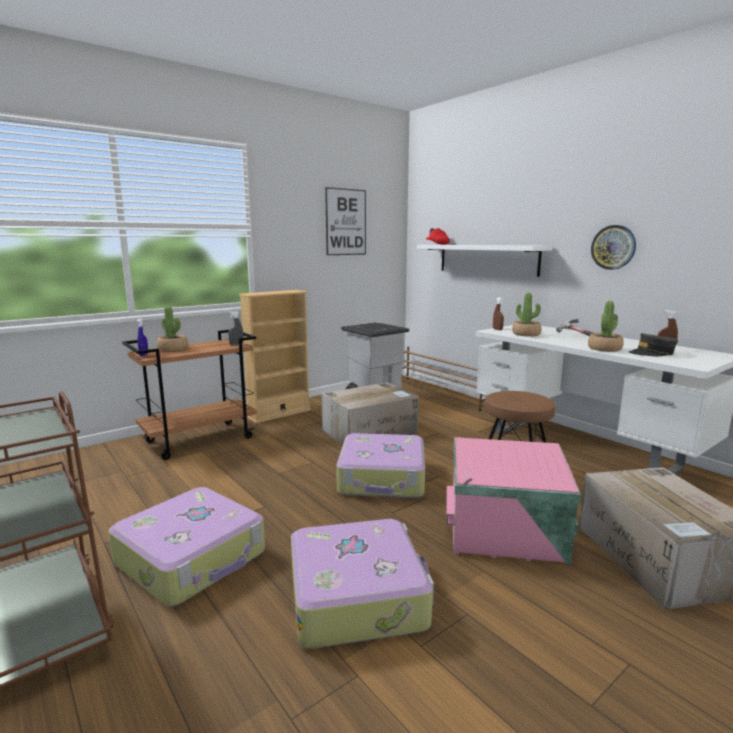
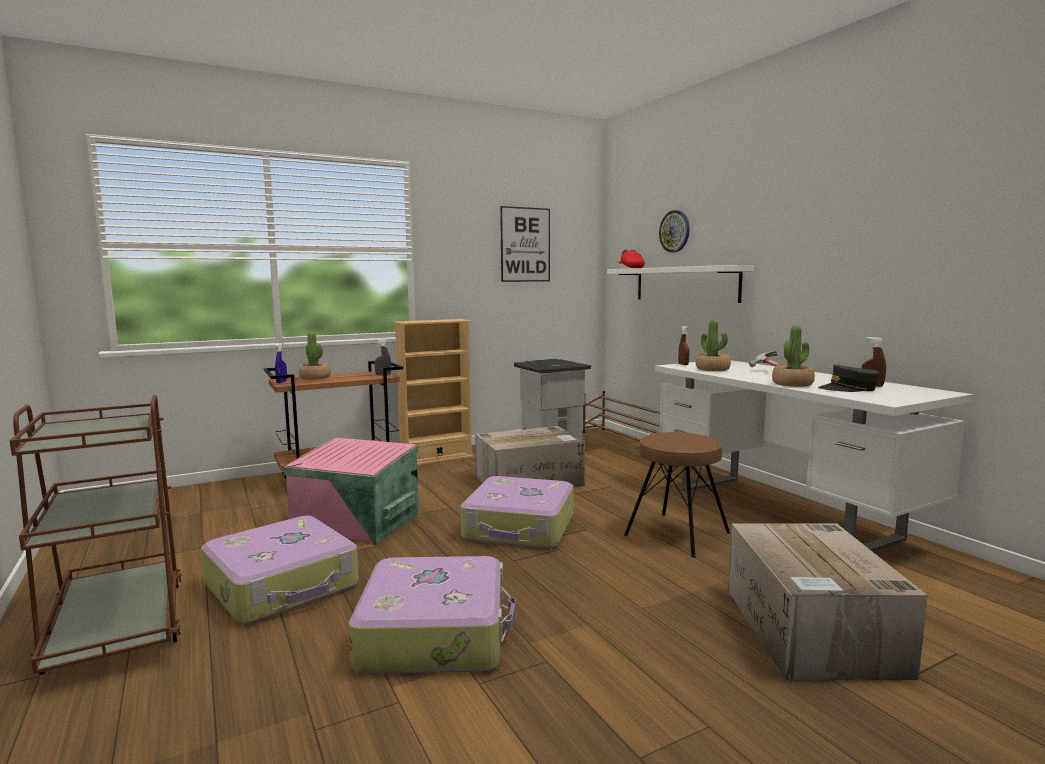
camera: 10 degrees right, 5 degrees down
pink storage box [446,437,581,565] -> pink storage box moved to [283,438,419,545]
wall clock [591,225,636,270] -> wall clock moved to [659,210,690,253]

